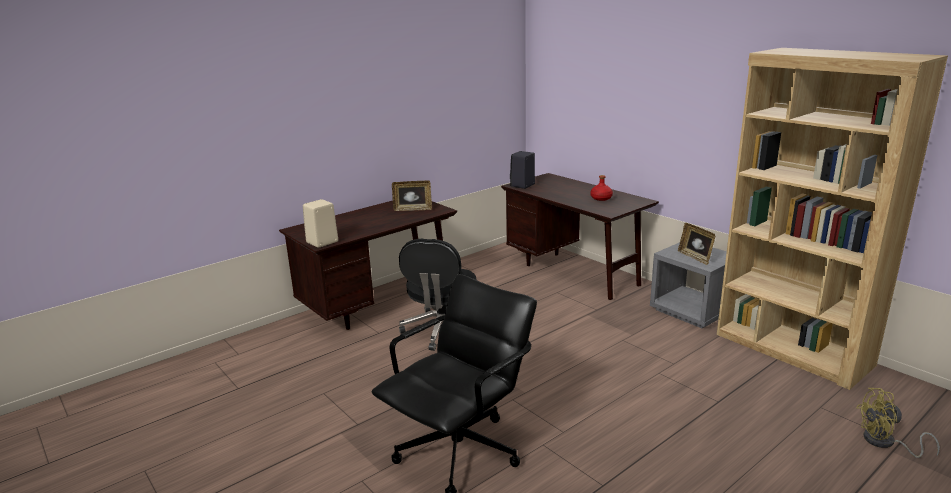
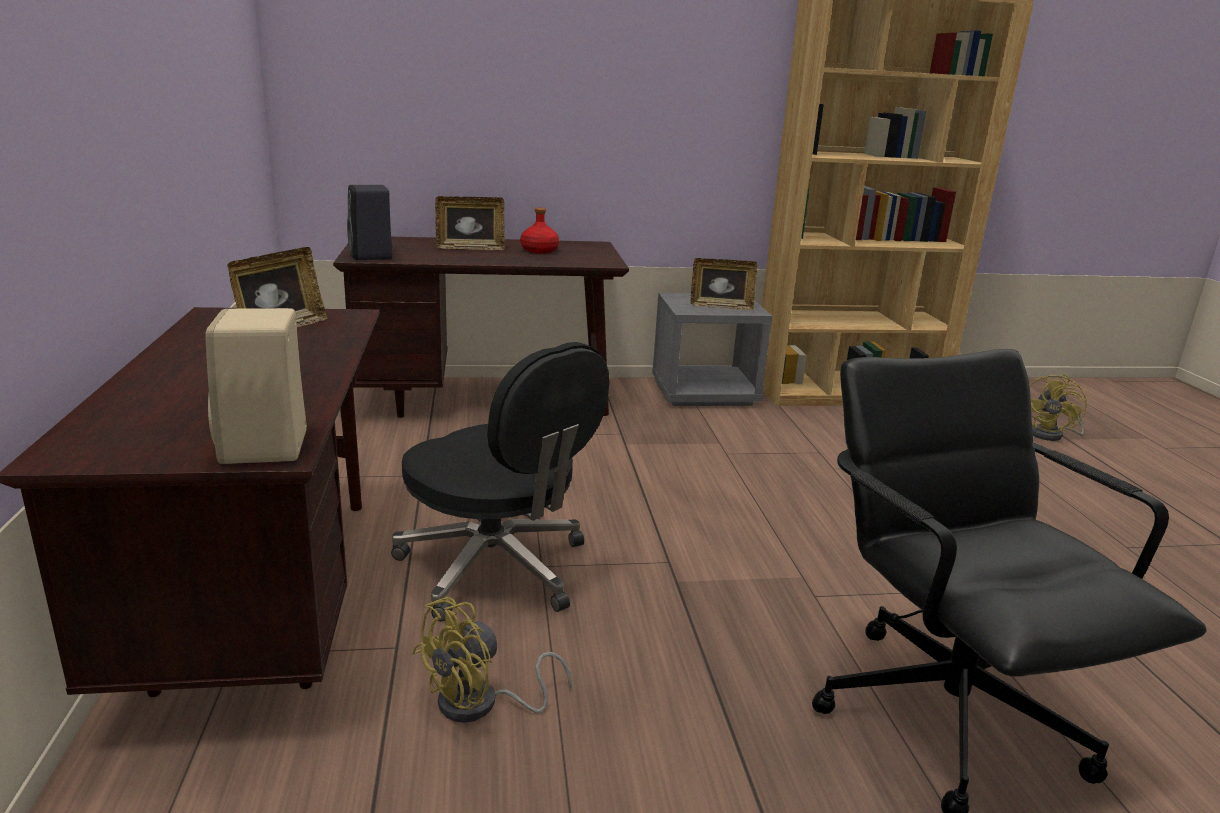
camera: 60 degrees left, 0 degrees up
none -> yellow fan [412,597,571,723]
none -> picture frame [435,196,505,250]

